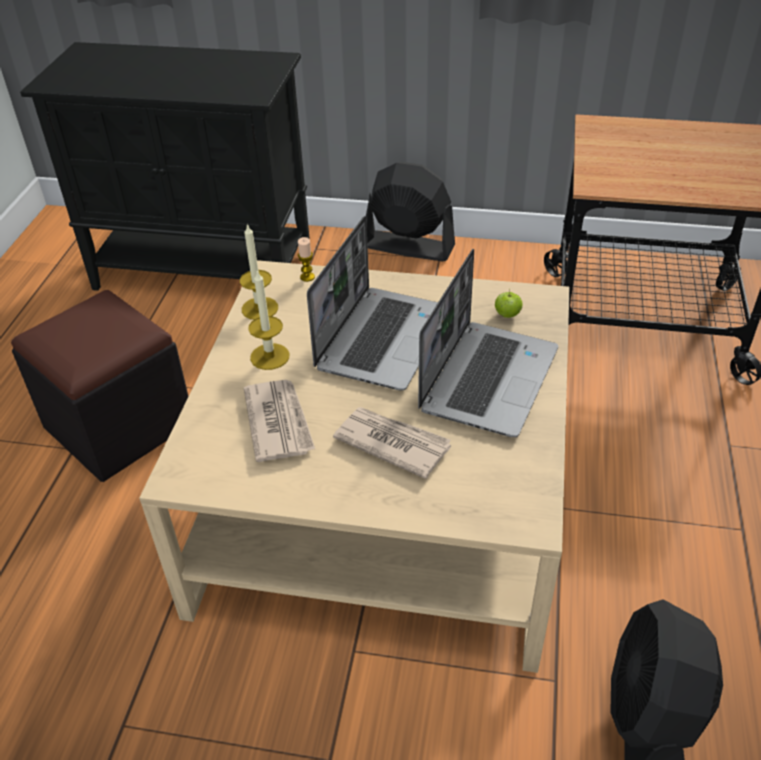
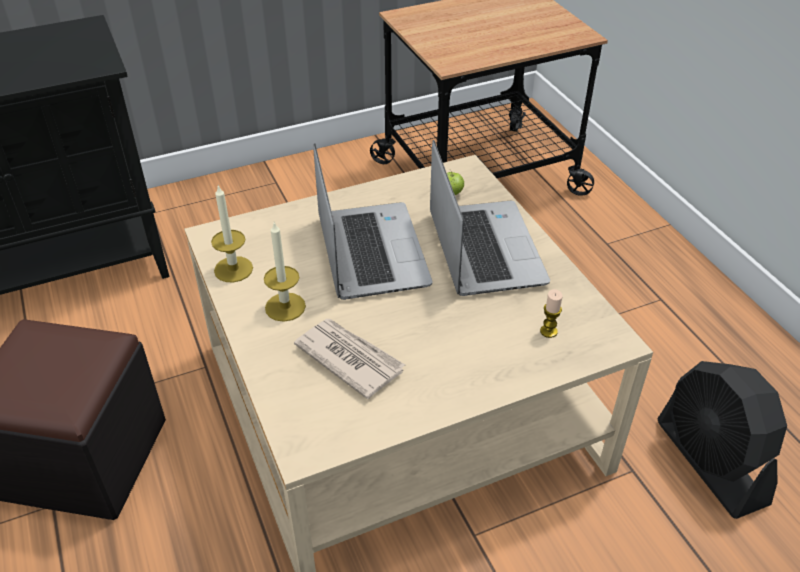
camera: 35 degrees left, 0 degrees up
candle [298,237,315,282] -> candle moved to [540,289,563,338]
newspaper [333,407,451,479] -> none
black fan [366,162,455,261] -> none

